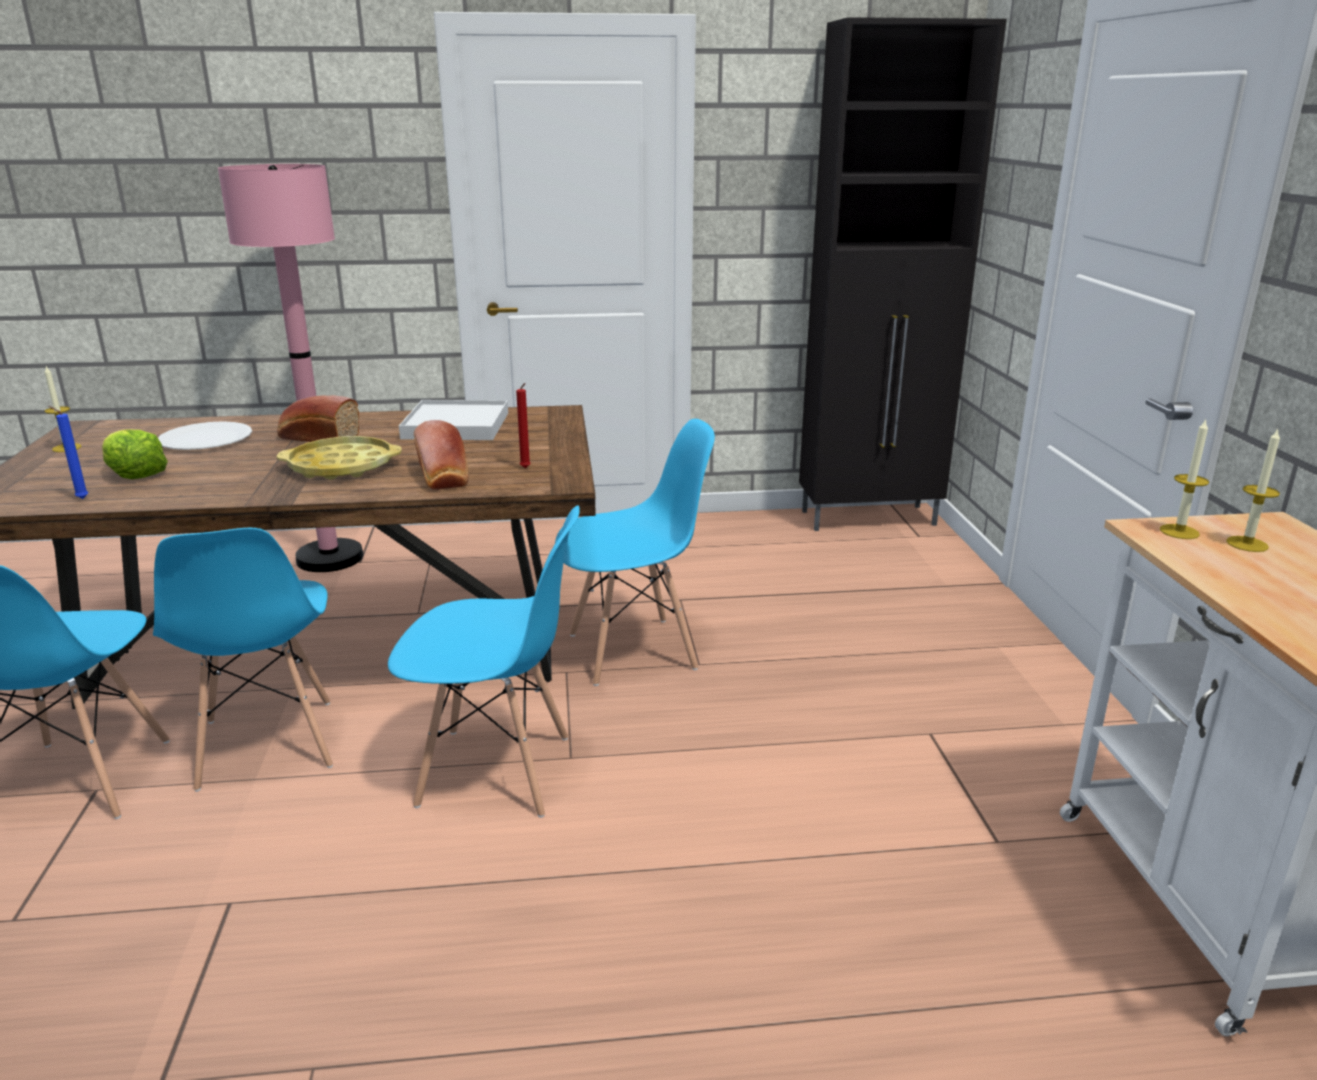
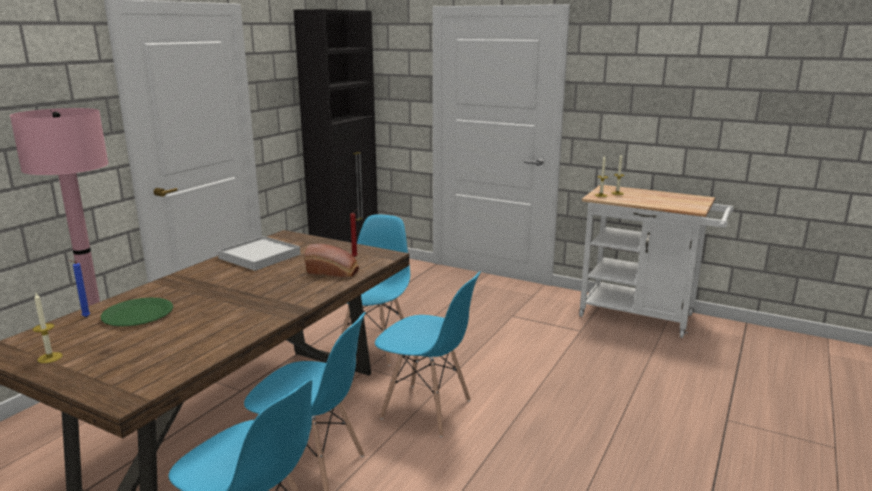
camera: 55 degrees left, 5 degrees down
blue candle [49,406,88,499] -> blue candle moved to [69,260,90,317]
lettuce [102,430,168,479] -> none
white plate [158,421,252,450] -> green plate [101,297,173,326]
bread [277,395,359,442] -> none
yellow tray [277,436,402,480] -> none
blue chair [388,505,580,817] -> blue chair turned 75 degrees clockwise [375,271,481,437]

